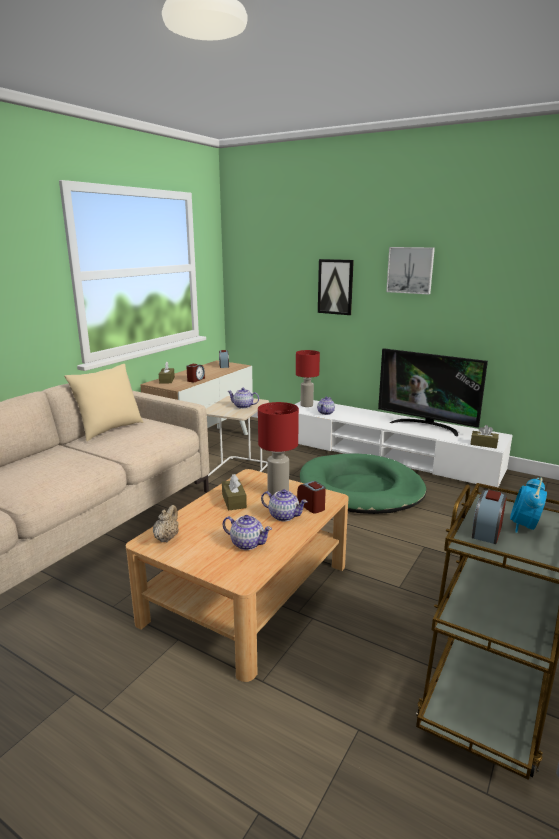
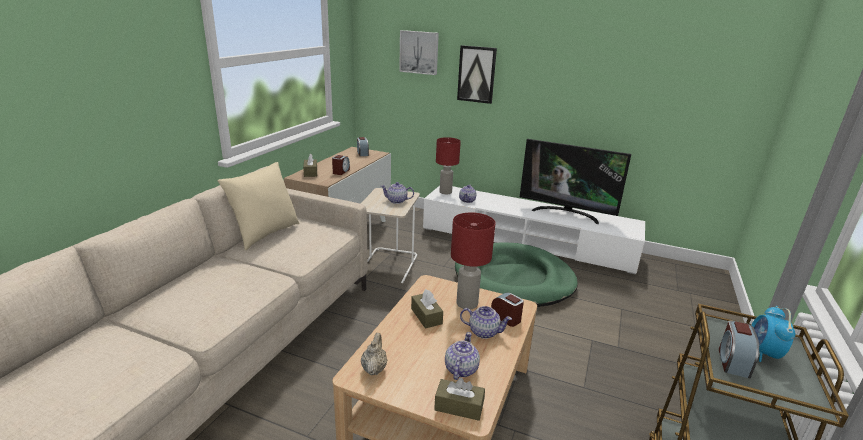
camera: 10 degrees left, 5 degrees up
teapot [223,515,272,550] -> teapot turned 90 degrees counterclockwise [445,332,480,380]
picture [386,247,435,295] -> picture moved to [399,30,439,75]
brown tissue box [470,425,499,449] -> brown tissue box moved to [434,378,485,421]

